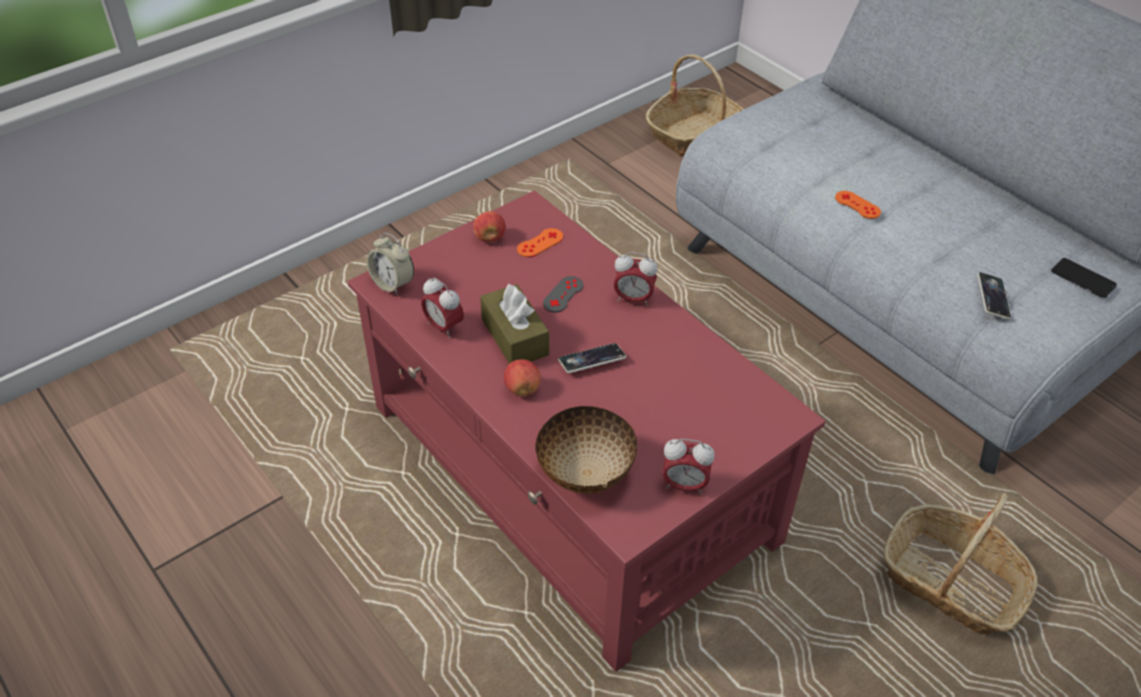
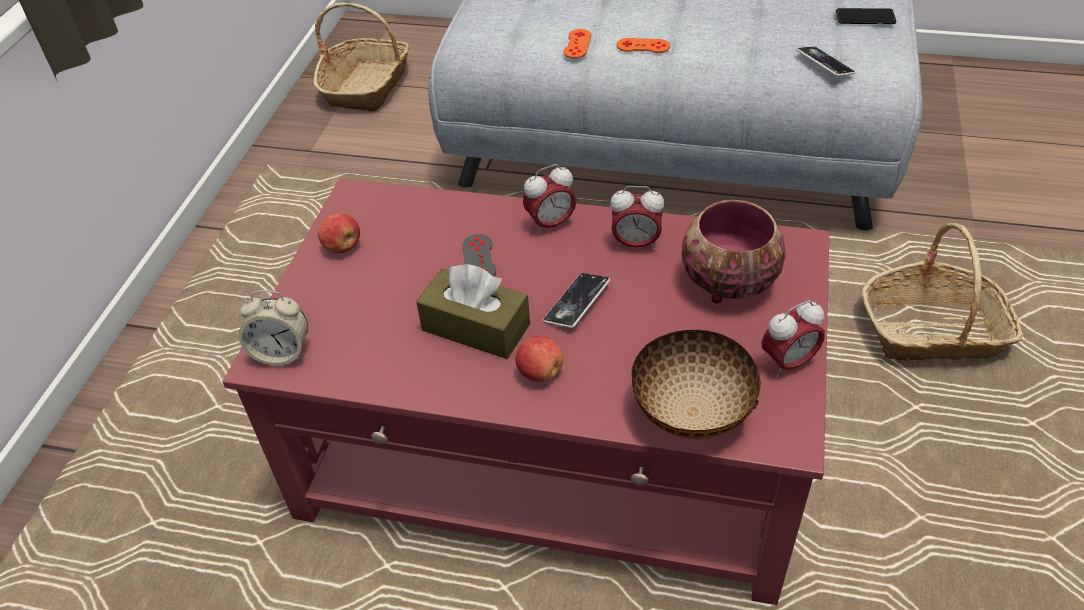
camera: 35 degrees left, 0 degrees up
alarm clock [421,278,464,339] -> alarm clock moved to [610,186,664,251]
orange game controller [517,228,564,257] -> orange game controller moved to [564,29,591,58]
none -> bowl [682,200,786,304]

